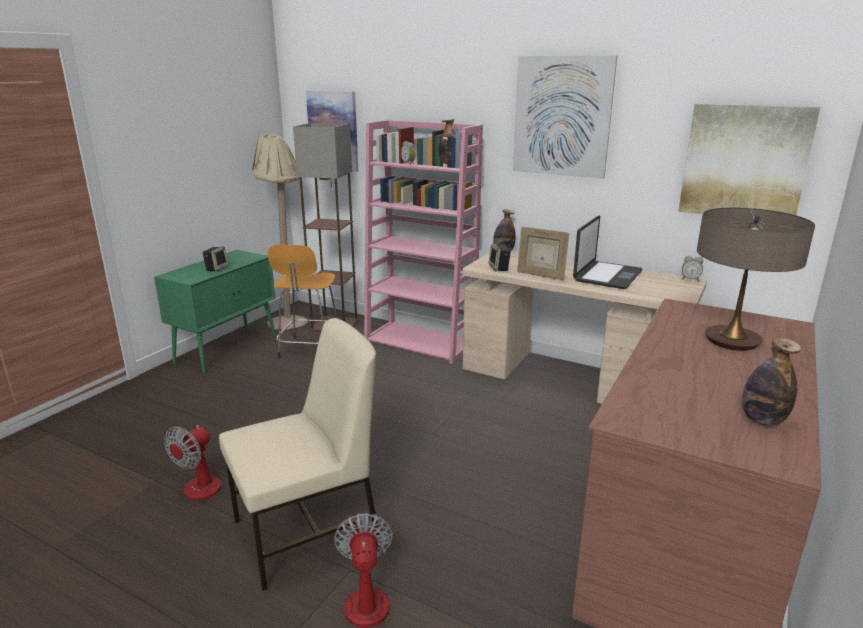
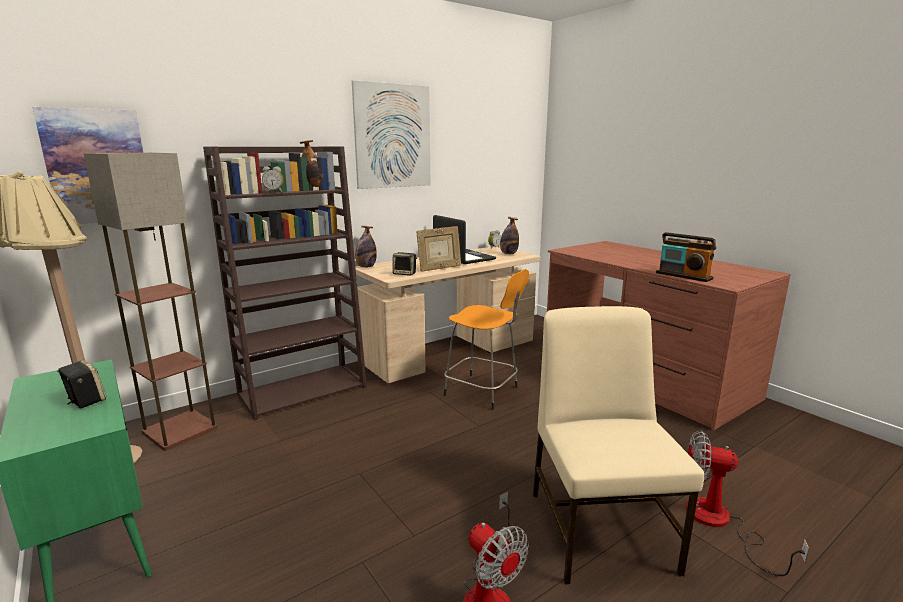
camera: 65 degrees left, 5 degrees down
orange stool [267,245,337,359] -> orange stool moved to [444,269,529,410]
pink bookcase [364,120,483,364] -> brown bookcase [203,146,367,421]
picture [678,104,821,215] -> none
table lamp [697,208,815,351] -> none
bottle [742,338,801,426] -> bottle moved to [500,217,519,254]
none -> radio [656,232,716,282]

